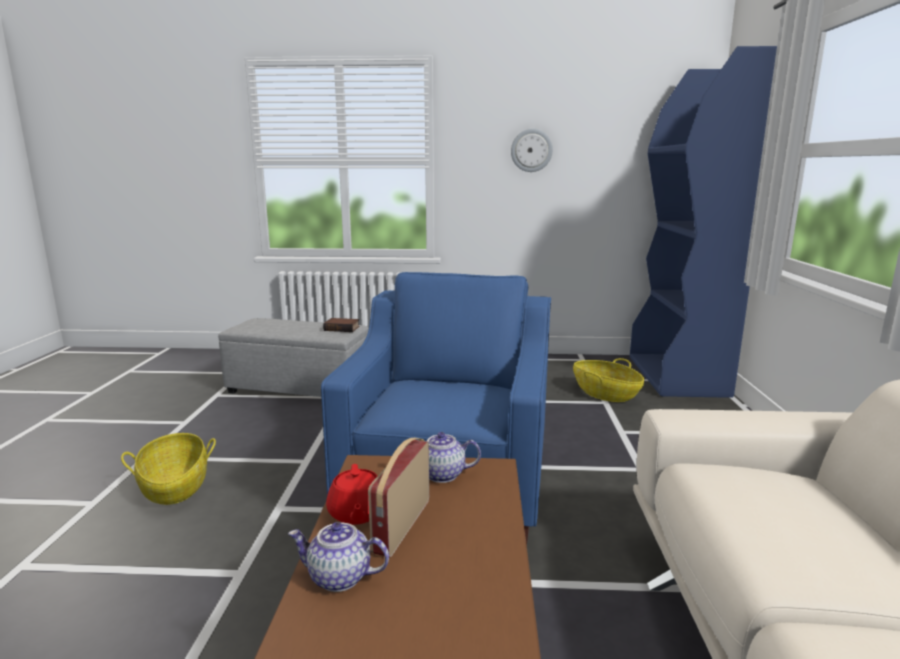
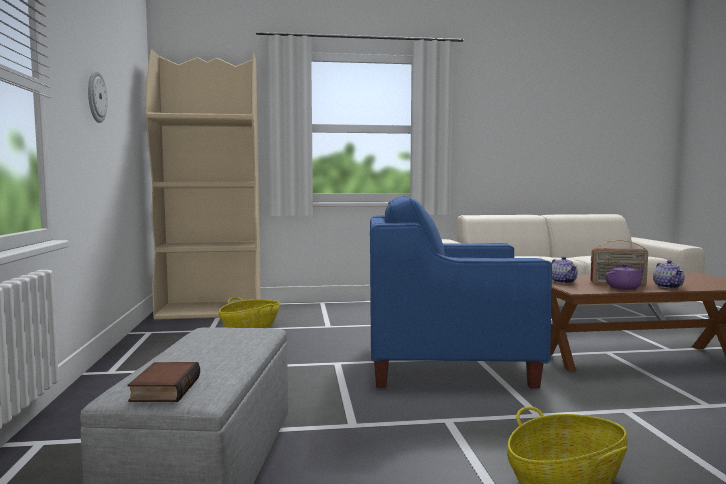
camera: 100 degrees left, 10 degrees down
book [323,318,360,332] -> book moved to [128,362,200,402]
red teapot [326,464,377,525] -> purple teapot [605,264,645,290]
blue bookcase [630,46,777,398] -> beige bookcase [145,49,261,320]

